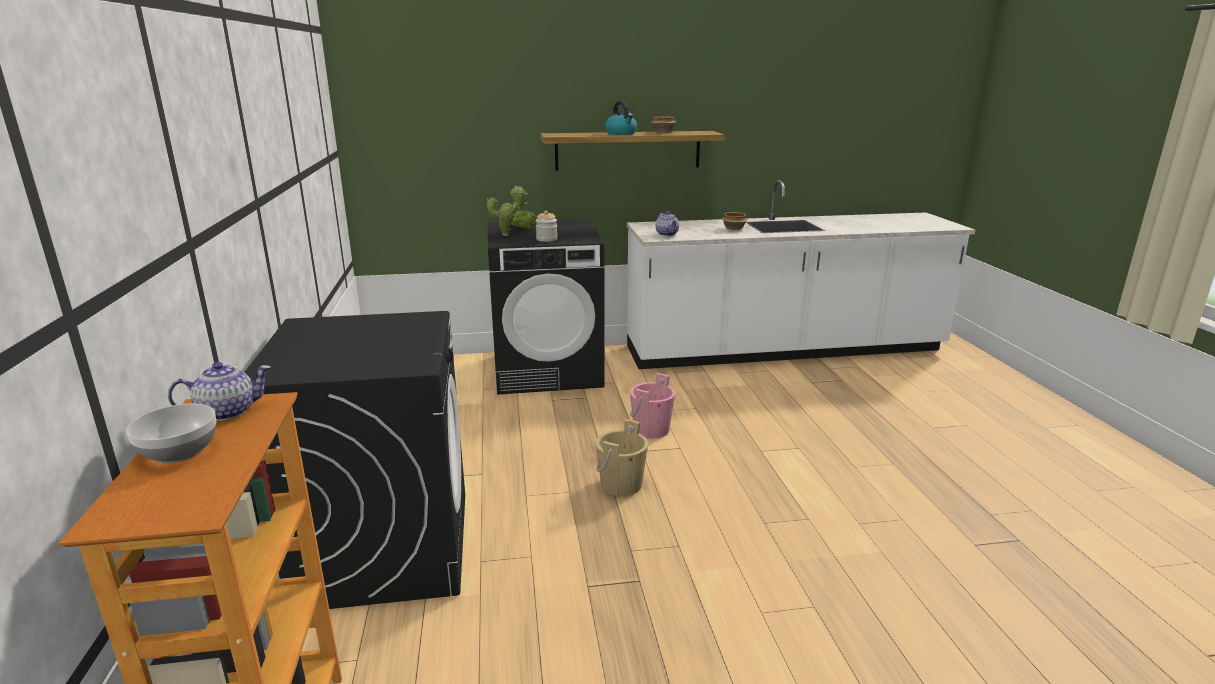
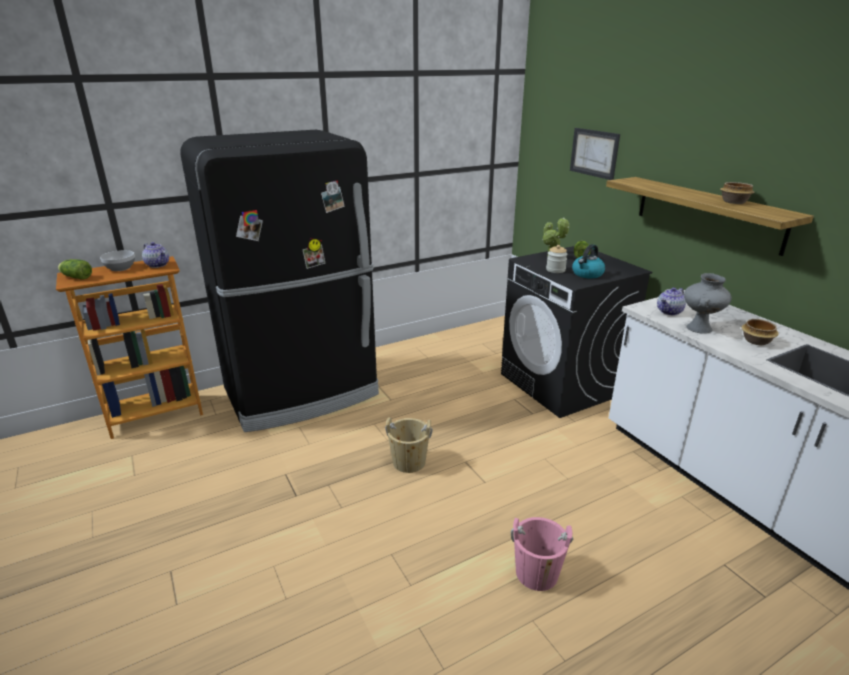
camera: 70 degrees right, 5 degrees up
black washing machine [244,311,465,609] -> black fridge [180,130,379,432]
kettle [605,101,637,135] -> kettle moved to [572,244,605,279]
pink bucket [630,373,675,438] -> pink bucket moved to [511,517,573,591]
none -> lettuce [58,259,92,280]
none -> picture [570,128,620,180]
none -> grey vase [684,273,732,334]

